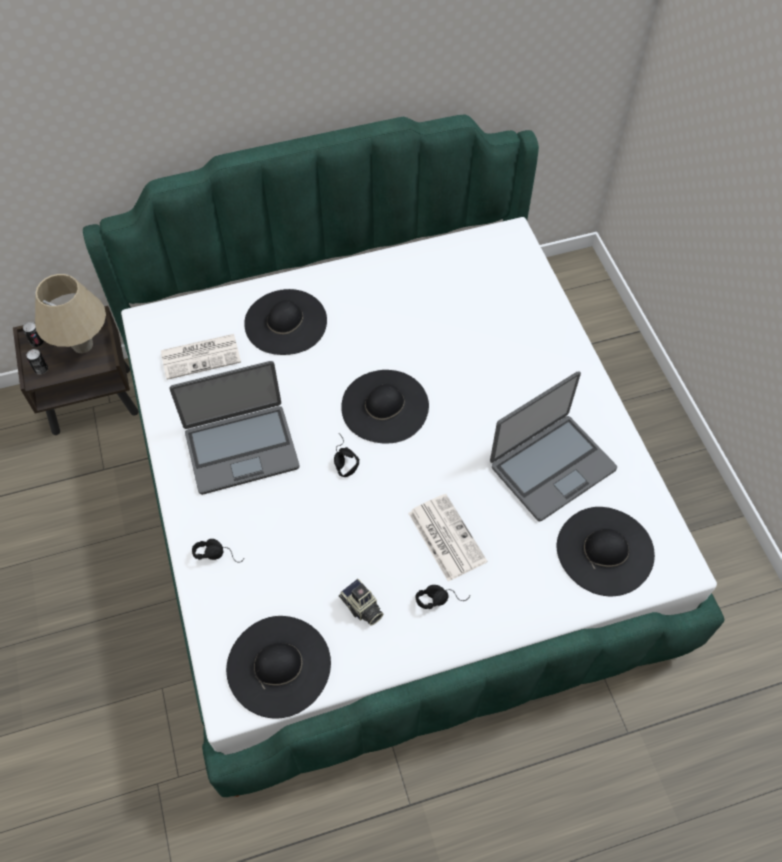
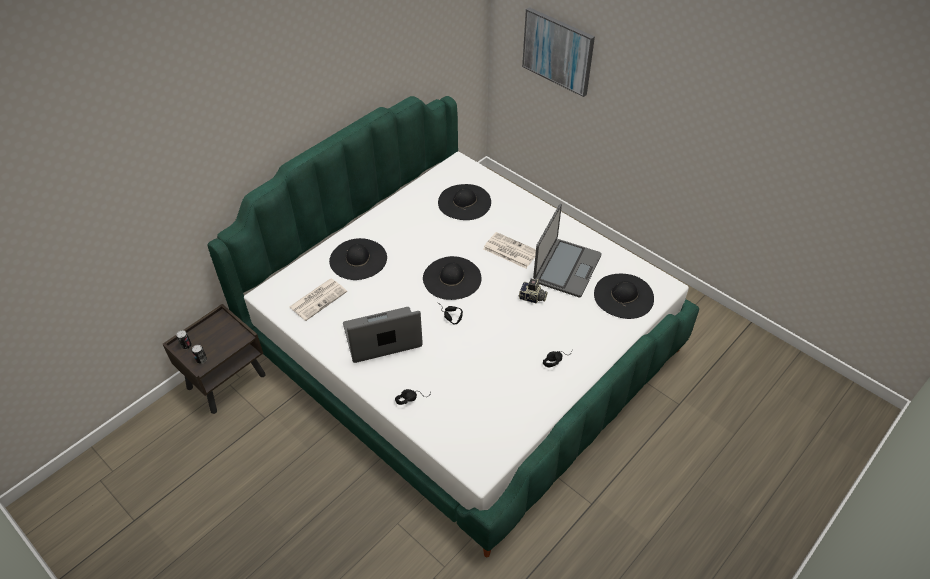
camera: 30 degrees left, 10 degrees down
beige table lamp [35,274,106,353] -> none
laptop [170,361,300,495] -> laptop turned 150 degrees counterclockwise [343,307,423,363]
black hat [226,616,331,718] -> black hat moved to [438,184,491,220]
camera [339,578,383,626] -> camera moved to [518,279,548,303]
newspaper [408,494,487,582] -> newspaper moved to [483,232,536,269]
none -> picture [522,7,595,97]

